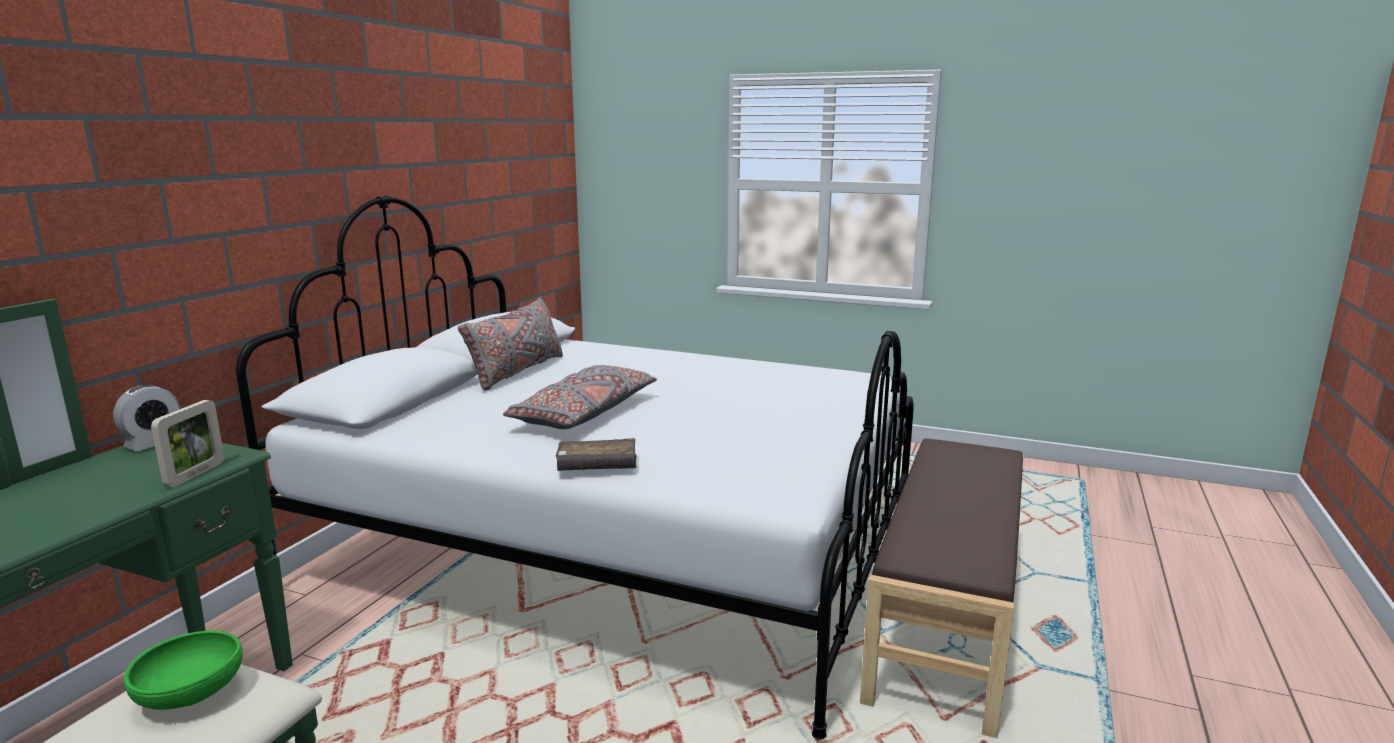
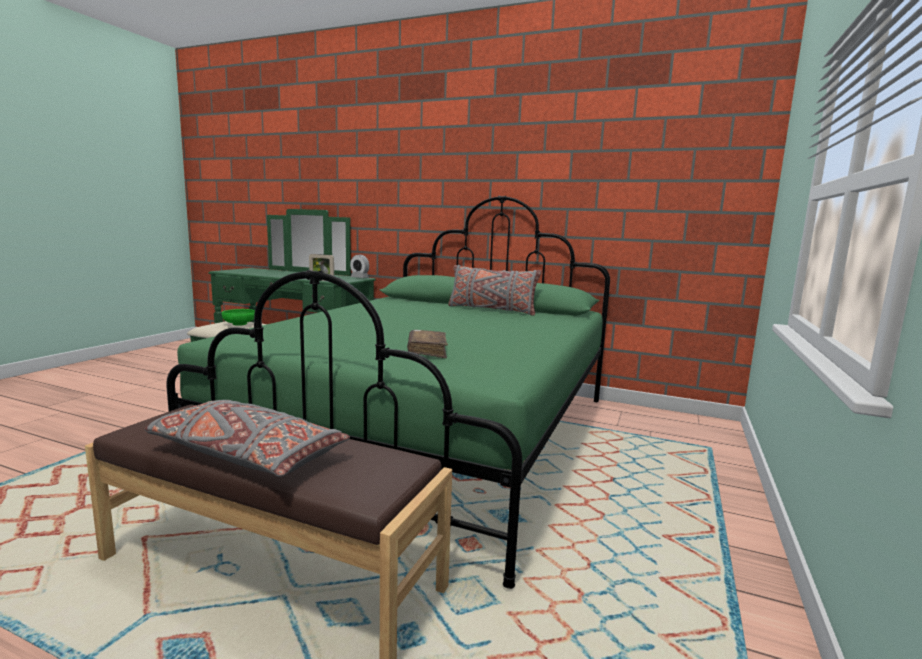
camera: 90 degrees right, 5 degrees down
white bed [236,196,914,740] -> green bed [166,196,610,589]
grey pillow [503,365,657,429] -> grey pillow moved to [145,400,350,477]
brown book [556,438,637,471] -> brown book moved to [407,330,448,358]

